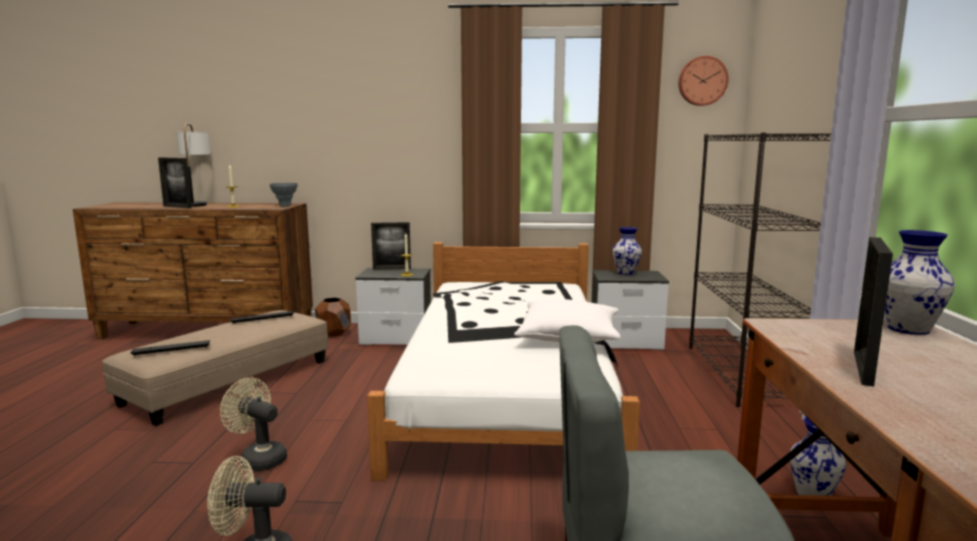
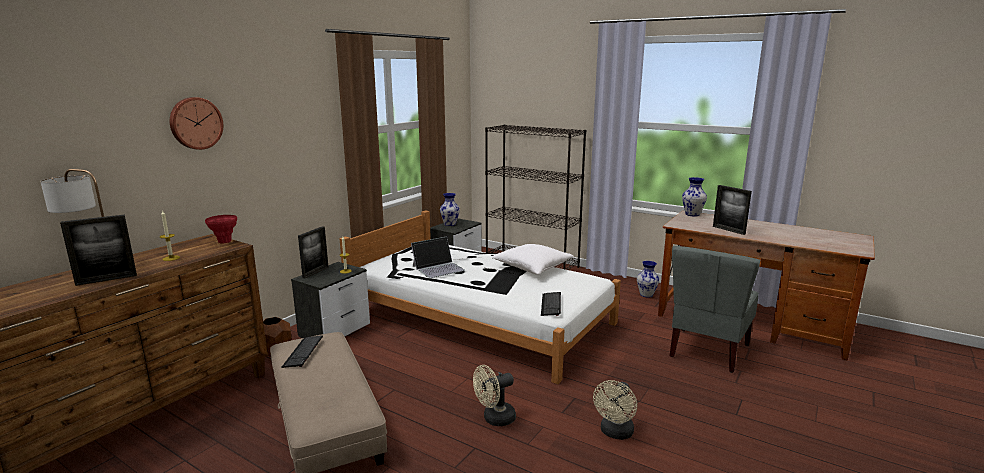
camera: 60 degrees left, 5 degrees up
keyboard [130,340,210,357] -> keyboard moved to [541,292,561,316]
grey vase [270,183,298,207] -> red vase [205,215,237,243]
wall clock [678,56,729,106] -> wall clock moved to [170,97,223,150]
none -> laptop [411,237,465,278]

